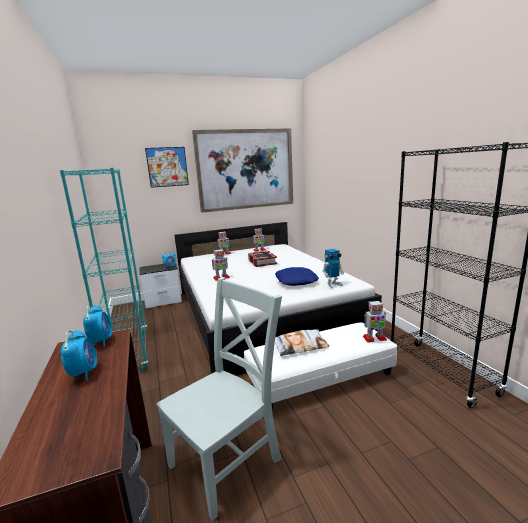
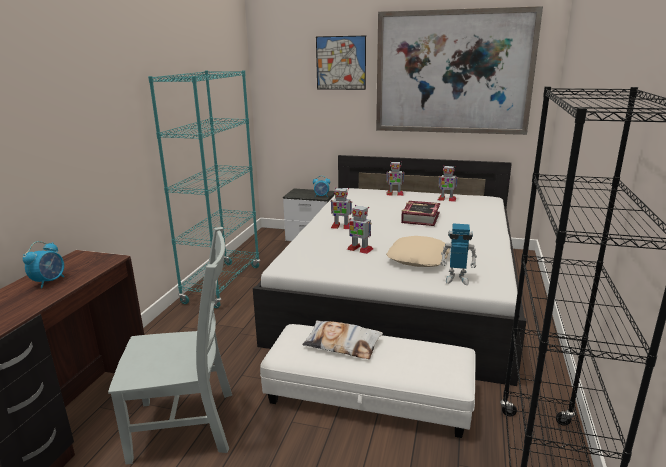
camera: 35 degrees right, 5 degrees up
alarm clock [83,305,112,347] -> none
blue pillow [275,267,319,286] -> beige pillow [386,236,450,267]
toy robot [363,300,387,342] -> toy robot moved to [347,205,373,254]

